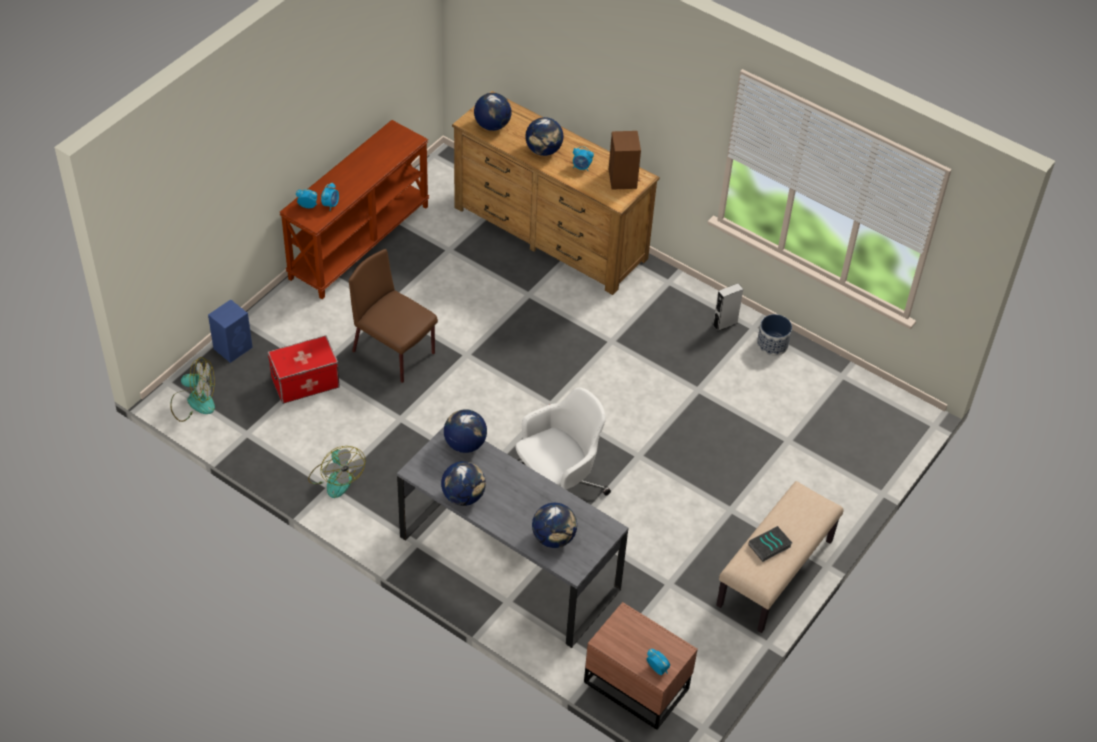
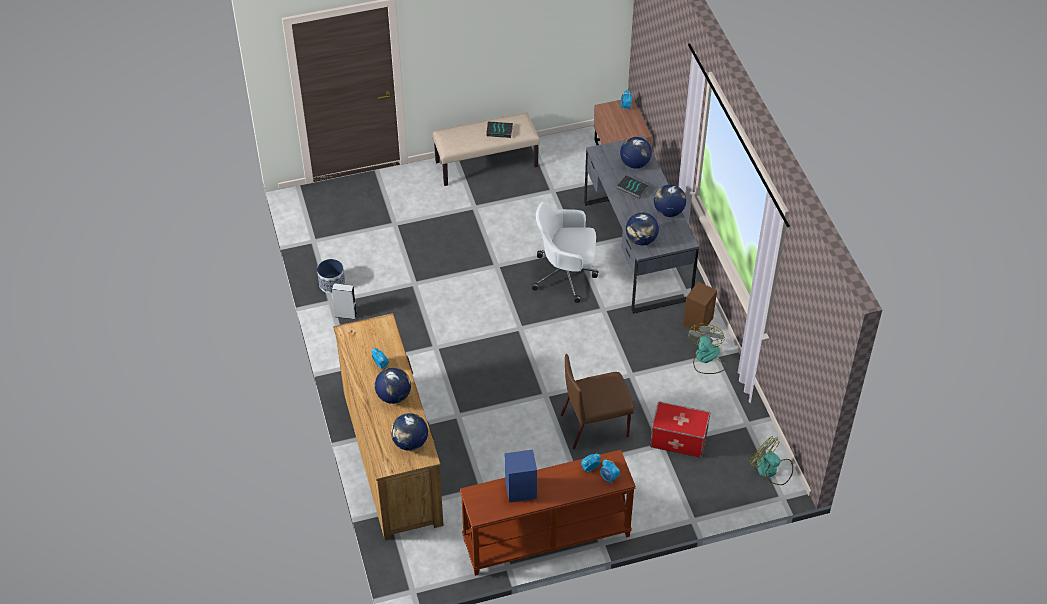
camera: 140 degrees left, 0 degrees up
blue speaker [208,300,253,363] -> blue speaker moved to [505,450,537,502]
brown chair [349,249,438,383] -> brown chair turned 90 degrees clockwise [561,354,634,449]
brown speaker [609,131,641,190] -> brown speaker moved to [683,282,717,333]
none -> book [616,175,648,199]

